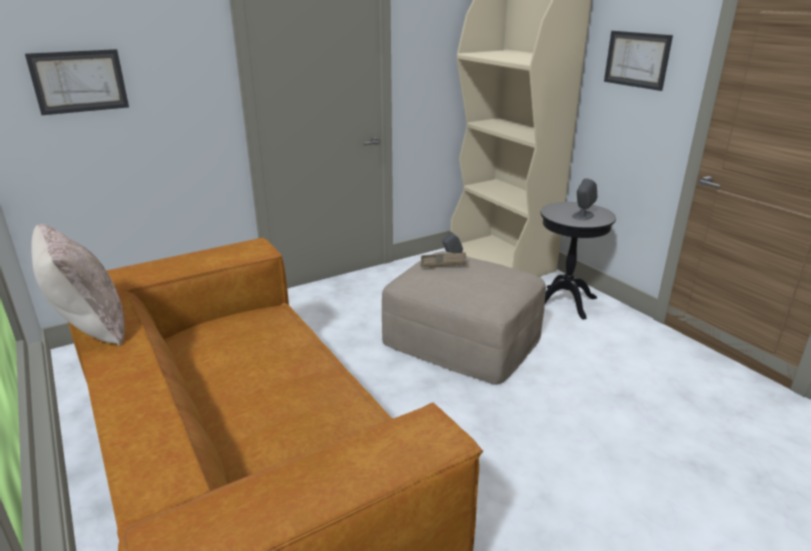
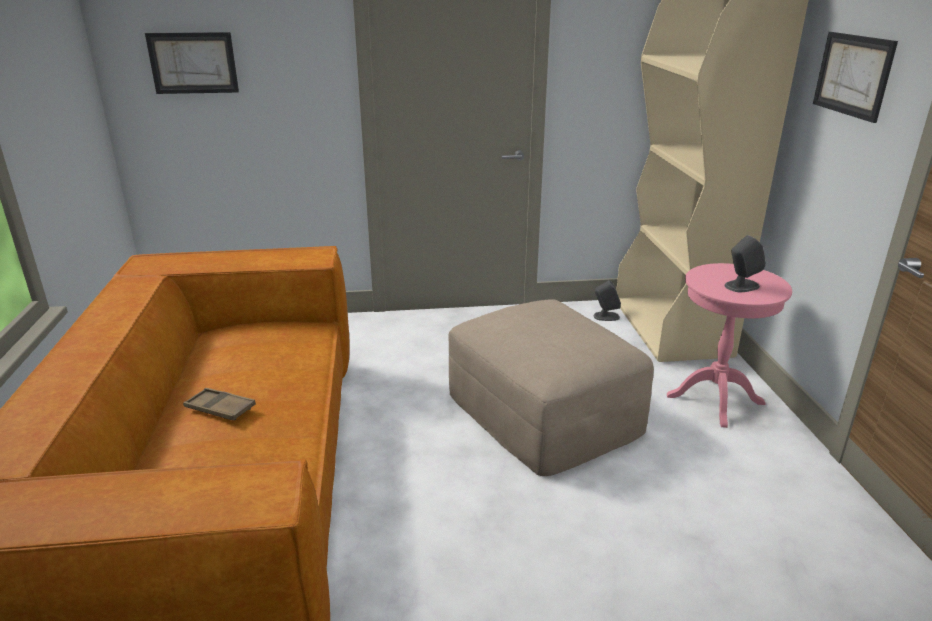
camera: 25 degrees right, 0 degrees up
beige pillow [31,224,125,346] -> none
brown tray [421,252,467,267] -> brown tray moved to [183,388,256,420]
black side table [541,202,616,319] -> pink side table [667,263,792,428]

